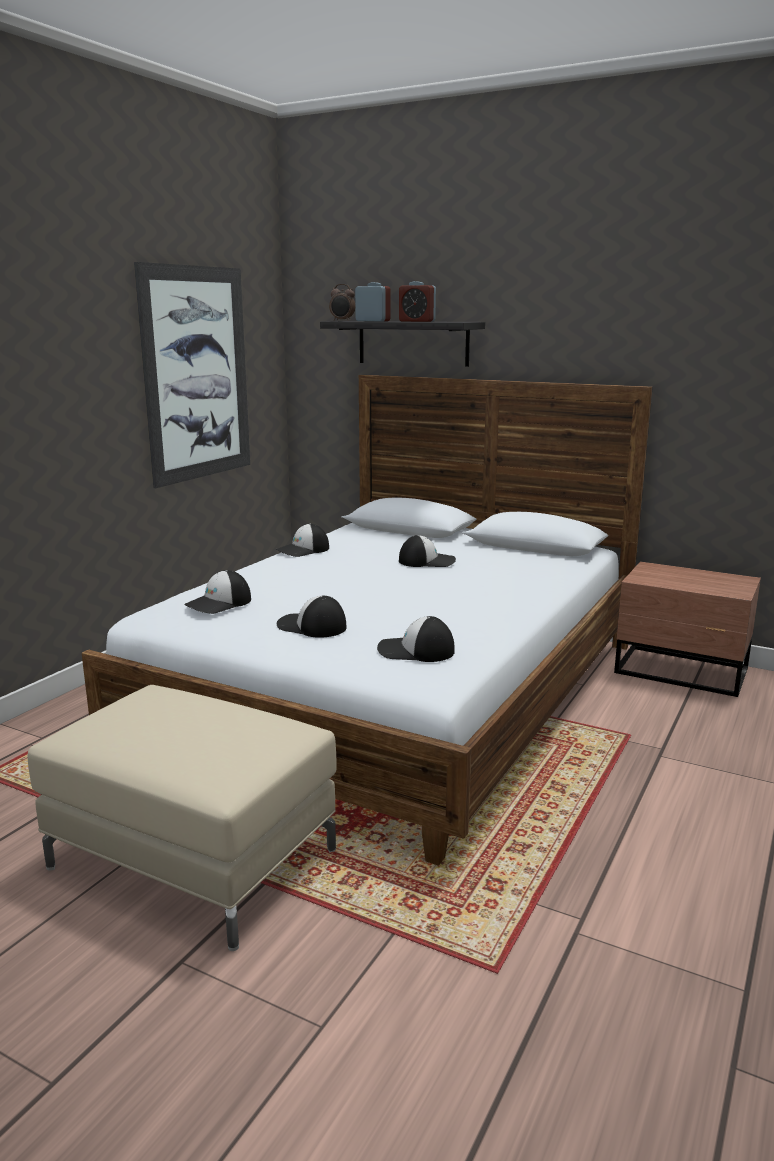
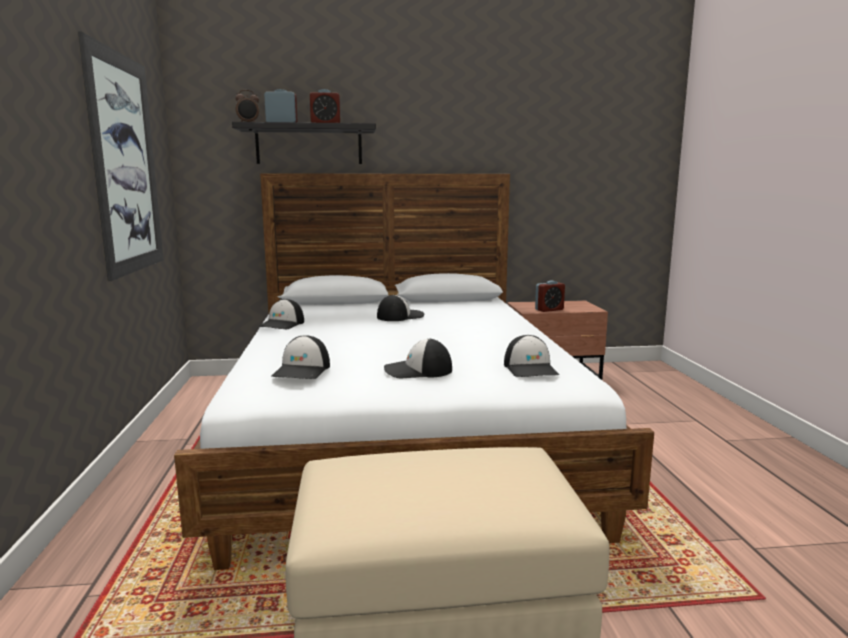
camera: 35 degrees left, 5 degrees down
cap [377,616,455,662] -> cap turned 75 degrees counterclockwise [504,335,559,377]
none -> alarm clock [535,280,565,312]

